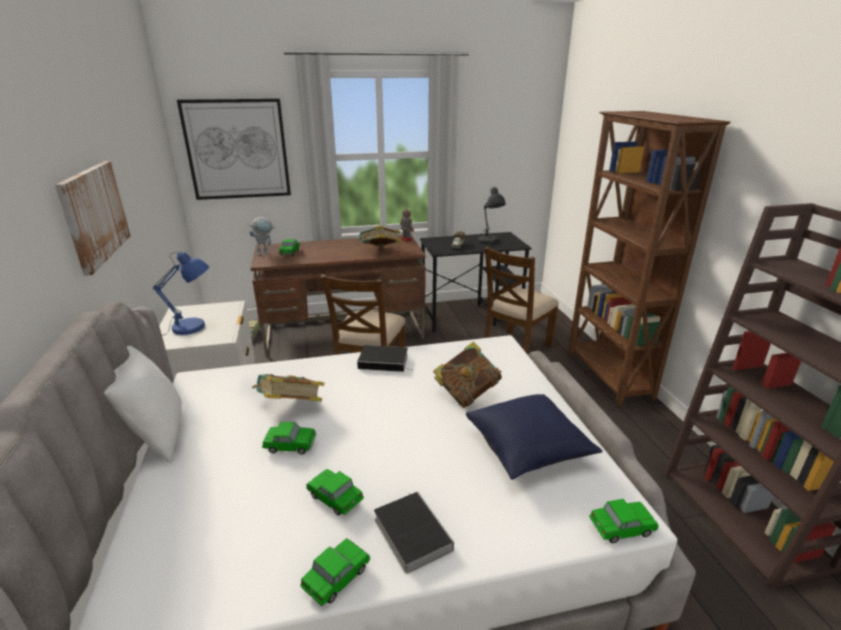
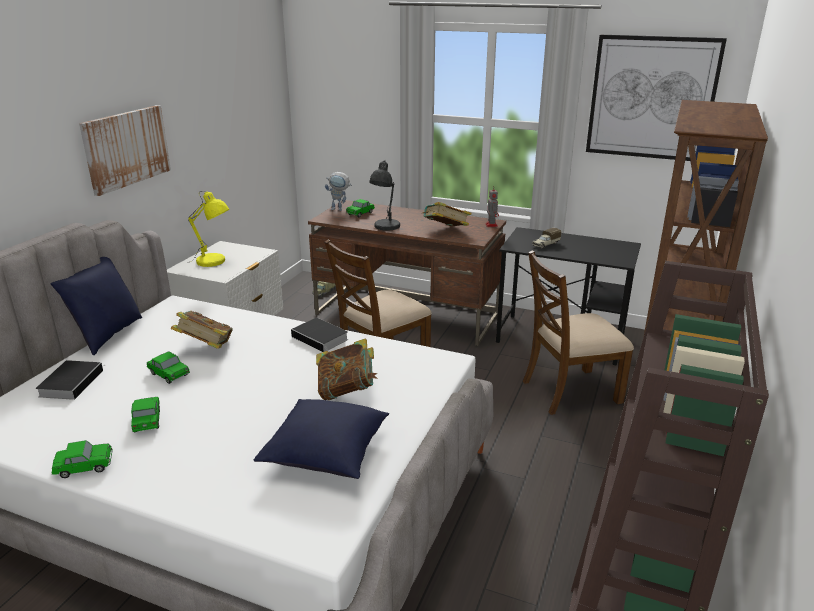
camera: 35 degrees right, 0 degrees up
white pillow [104,346,182,463] -> blue pillow [50,257,142,355]
blue table lamp [153,252,209,335] -> yellow table lamp [188,191,229,267]
picture [177,98,291,200] -> picture moved to [586,35,727,161]
book [374,492,454,574] -> book moved to [36,360,104,400]
grey table lamp [478,186,506,244] -> grey table lamp moved to [369,161,400,231]
toy car [589,499,659,543] -> none

